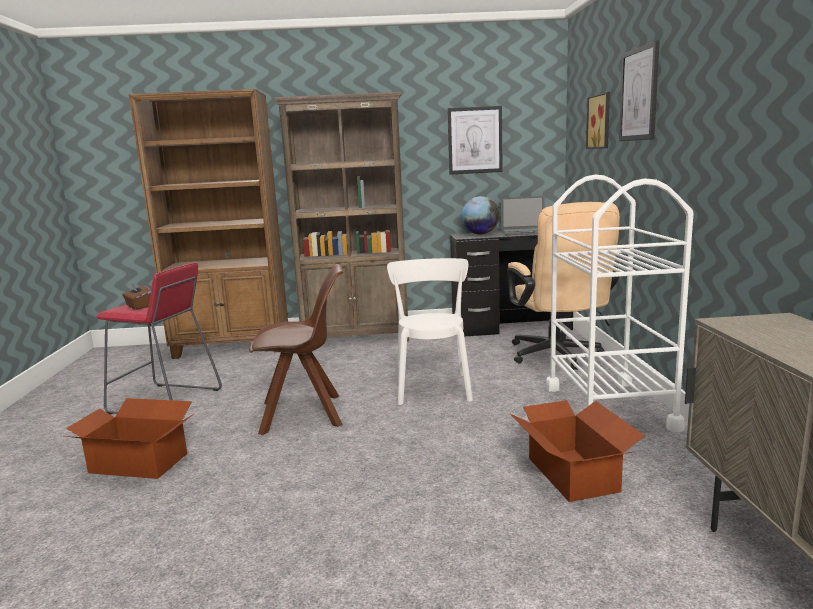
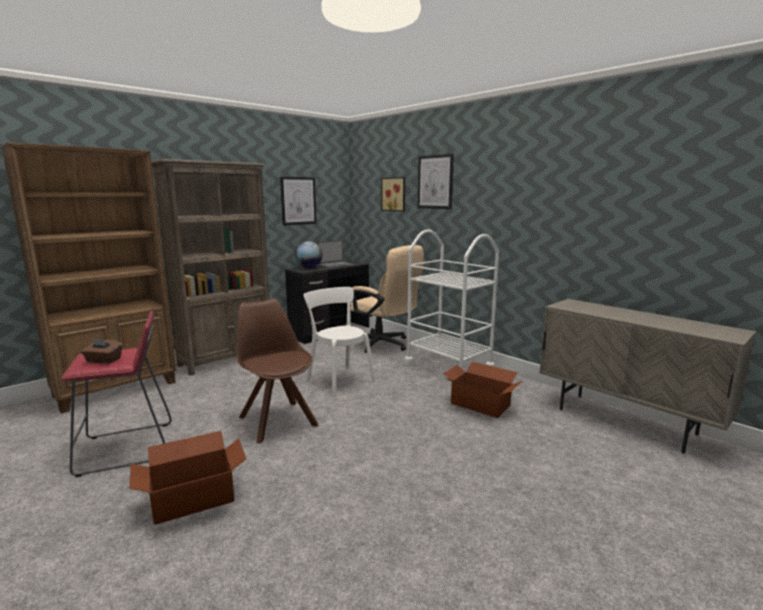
camera: 40 degrees left, 0 degrees up
brown chair [249,264,343,435] -> brown chair turned 75 degrees counterclockwise [237,299,319,444]

